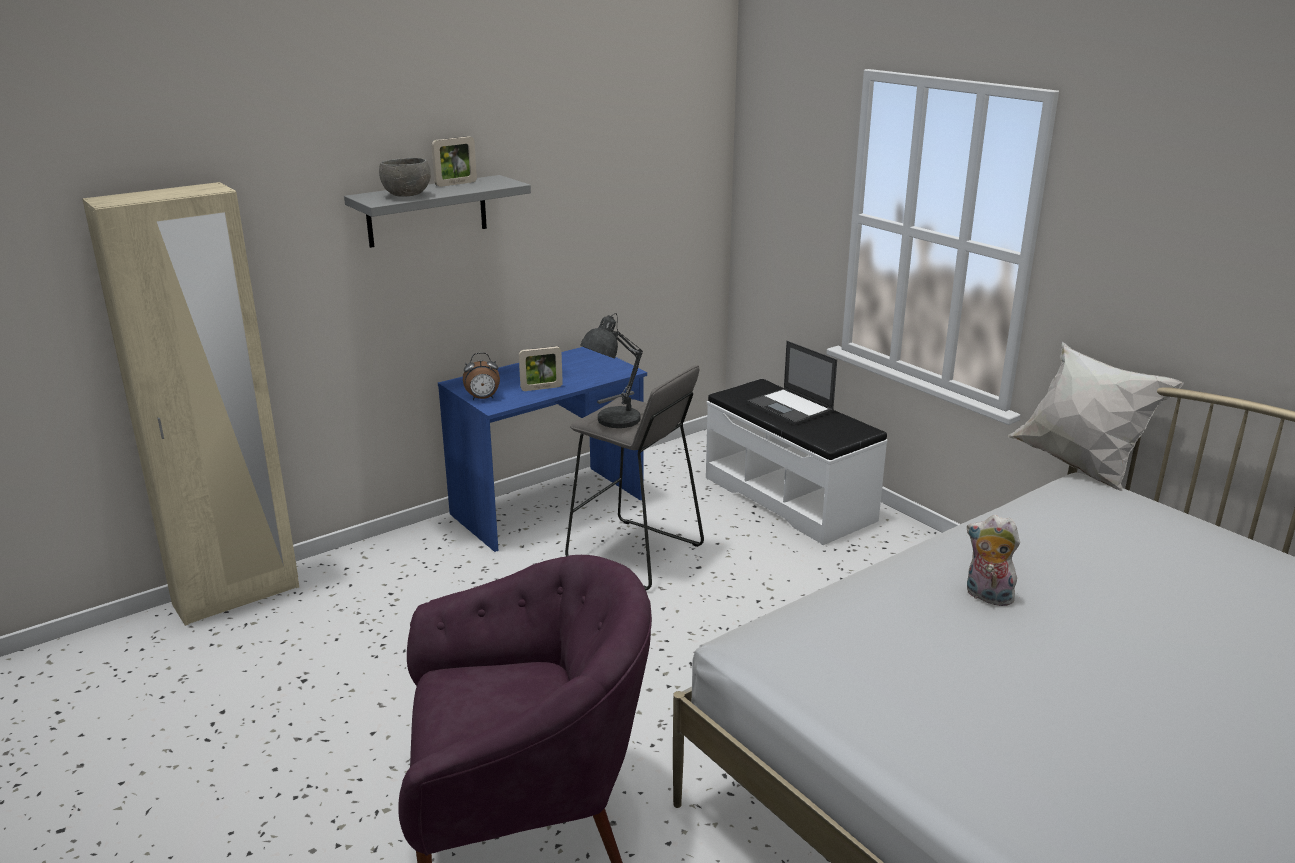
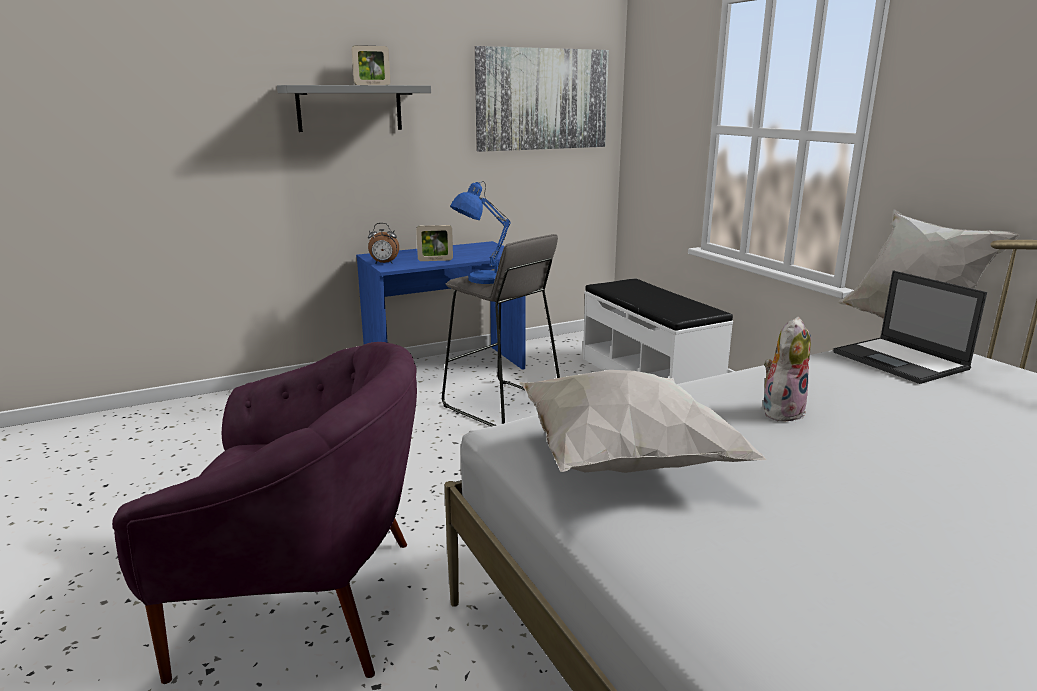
camera: 10 degrees right, 5 degrees down
beige wardrobe [82,182,299,626] -> none
grey bowl [379,158,431,197] -> none
grey table lamp [580,313,643,428] -> blue table lamp [450,182,511,284]
laptop [747,341,837,425] -> laptop moved to [833,270,987,384]
plush toy [967,515,1020,606] -> plush toy turned 90 degrees clockwise [763,317,811,422]
none -> picture [475,46,609,152]
none -> white pillow [519,370,767,473]

